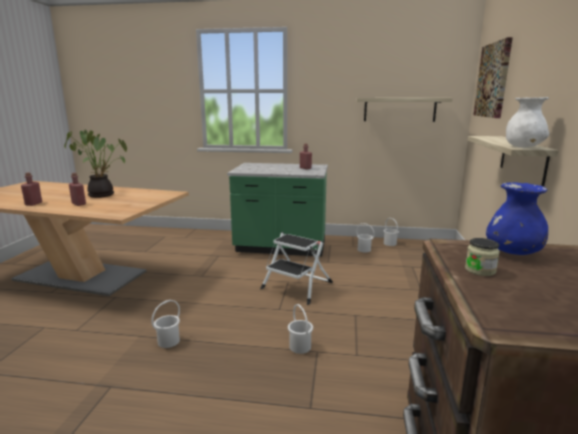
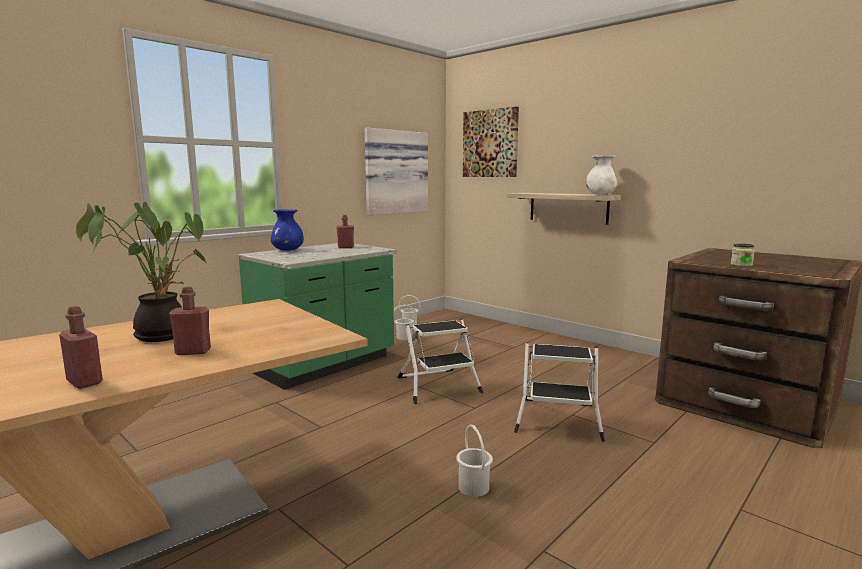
camera: 55 degrees left, 5 degrees down
white bucket [288,304,313,354] -> step ladder [514,342,605,442]
shelf [356,98,453,122] -> picture [365,128,428,215]
blue vase [486,182,548,255] -> blue vase moved to [271,209,304,251]

